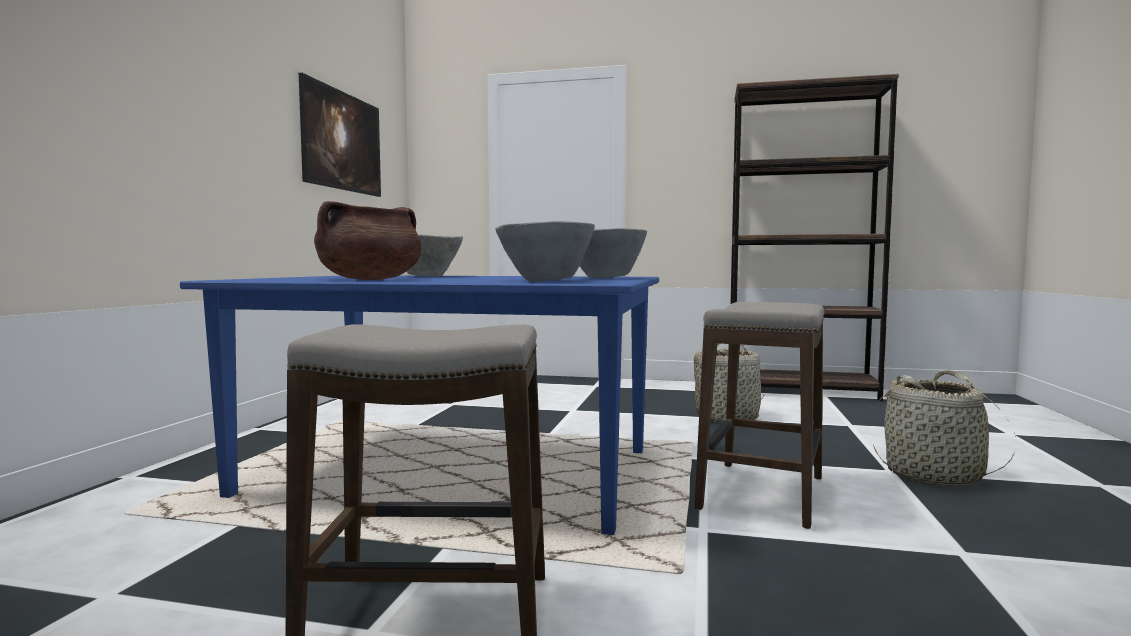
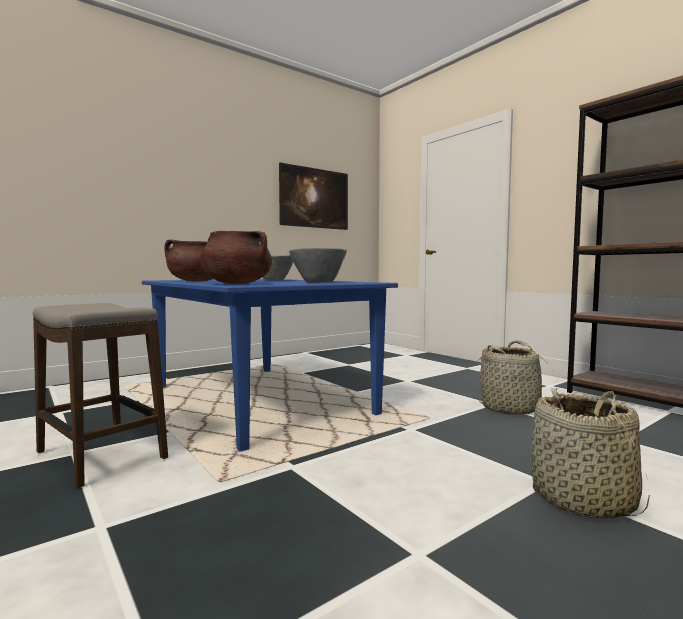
camera: 40 degrees right, 0 degrees up
grey bowl [495,221,595,281] -> brown cooking pot [200,231,272,284]
stool [694,302,825,529] -> none

